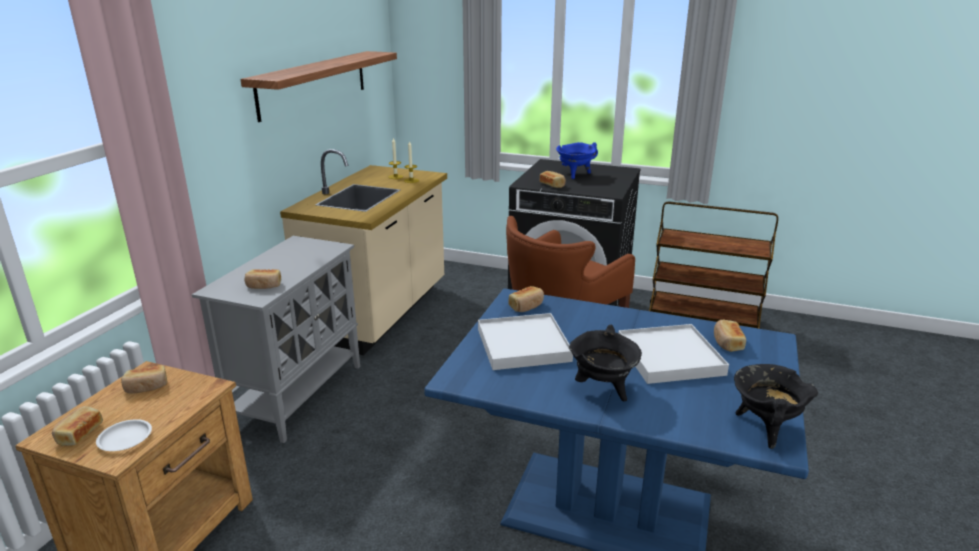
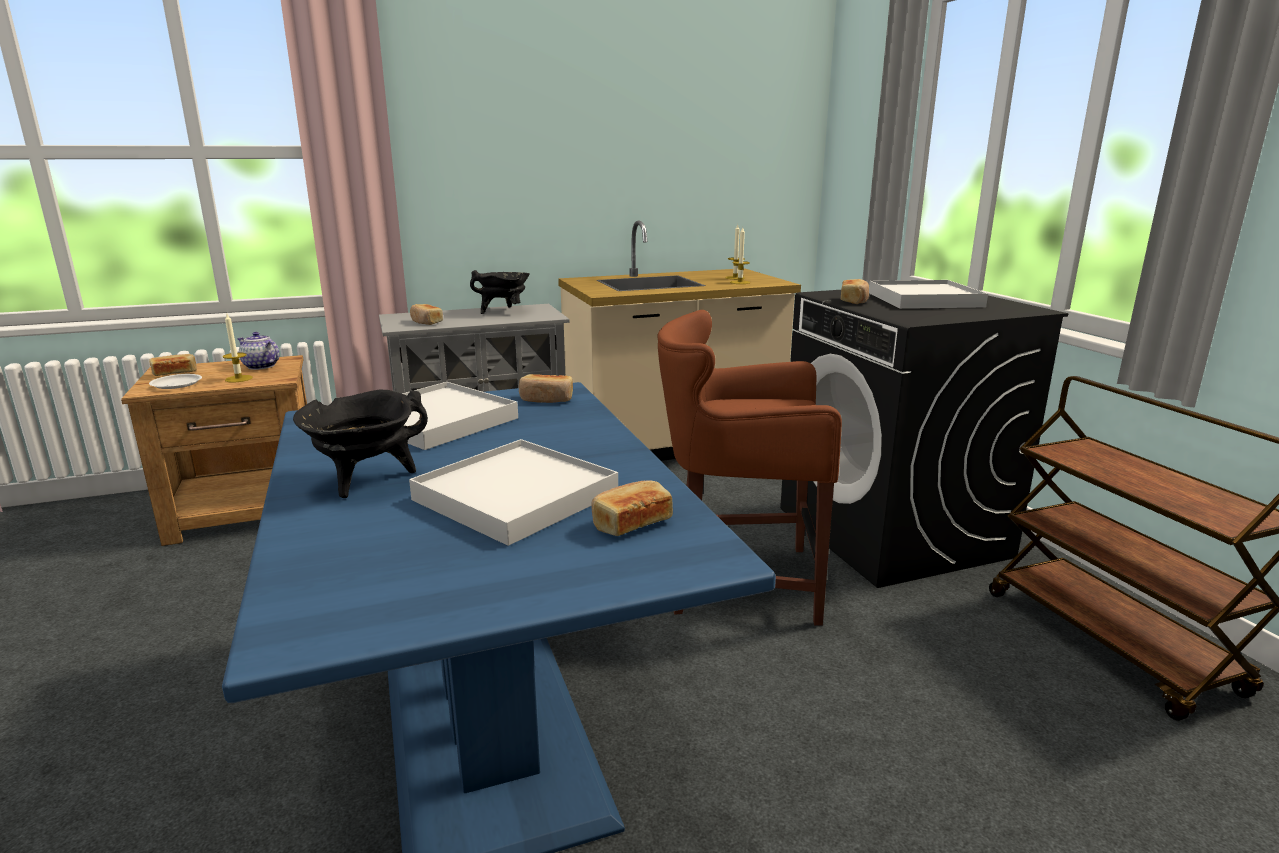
camera: 50 degrees right, 5 degrees down
bread [121,365,167,393] -> teapot [237,332,280,370]
shelf [240,51,397,122] -> none
blue cooking pot [556,142,598,179] -> white tray [869,280,988,309]
black cooking pot [734,364,818,449] -> black cooking pot moved to [470,270,530,314]
none -> candle [223,314,253,383]

